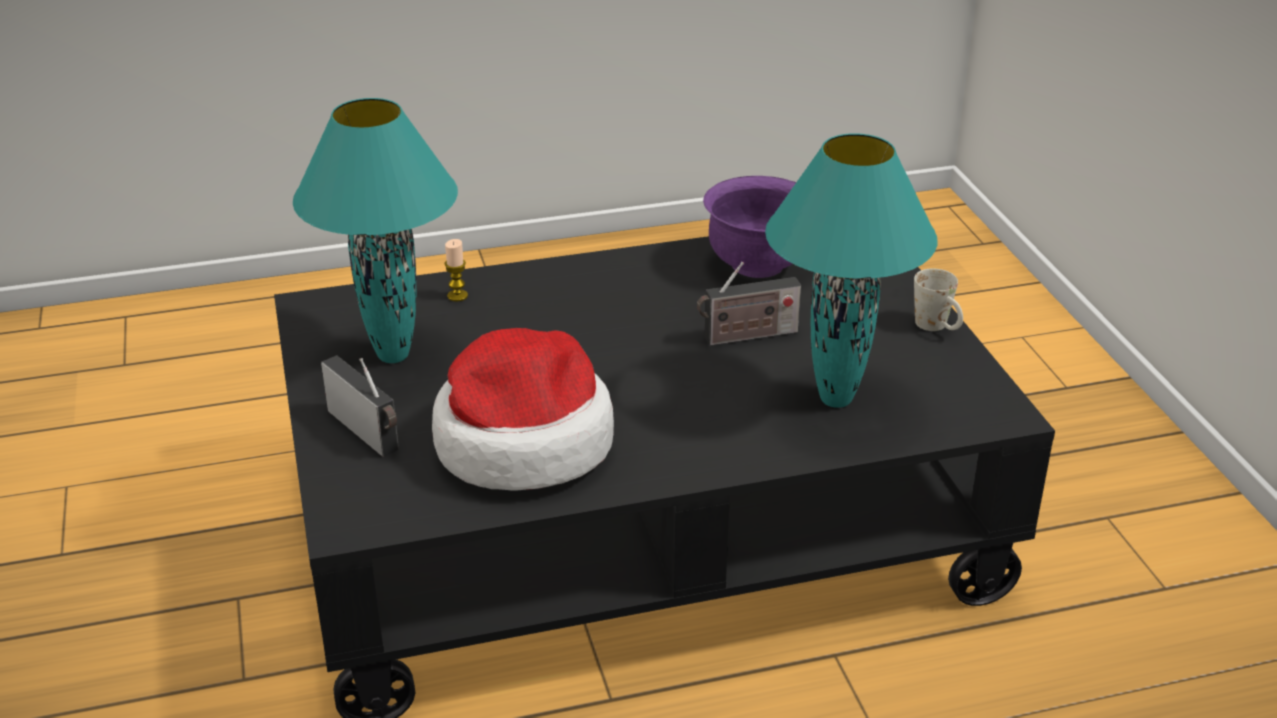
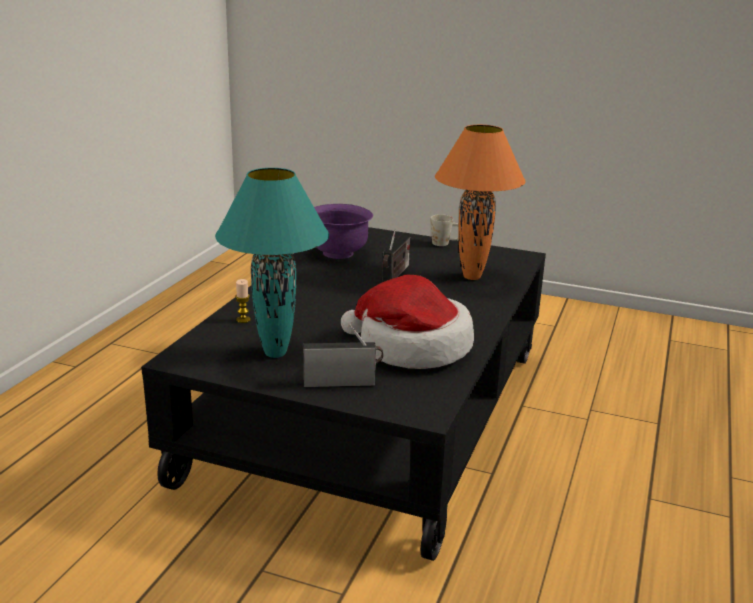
camera: 55 degrees left, 10 degrees down
turquoise table lamp [765,133,937,408] -> orange table lamp [435,125,526,280]

